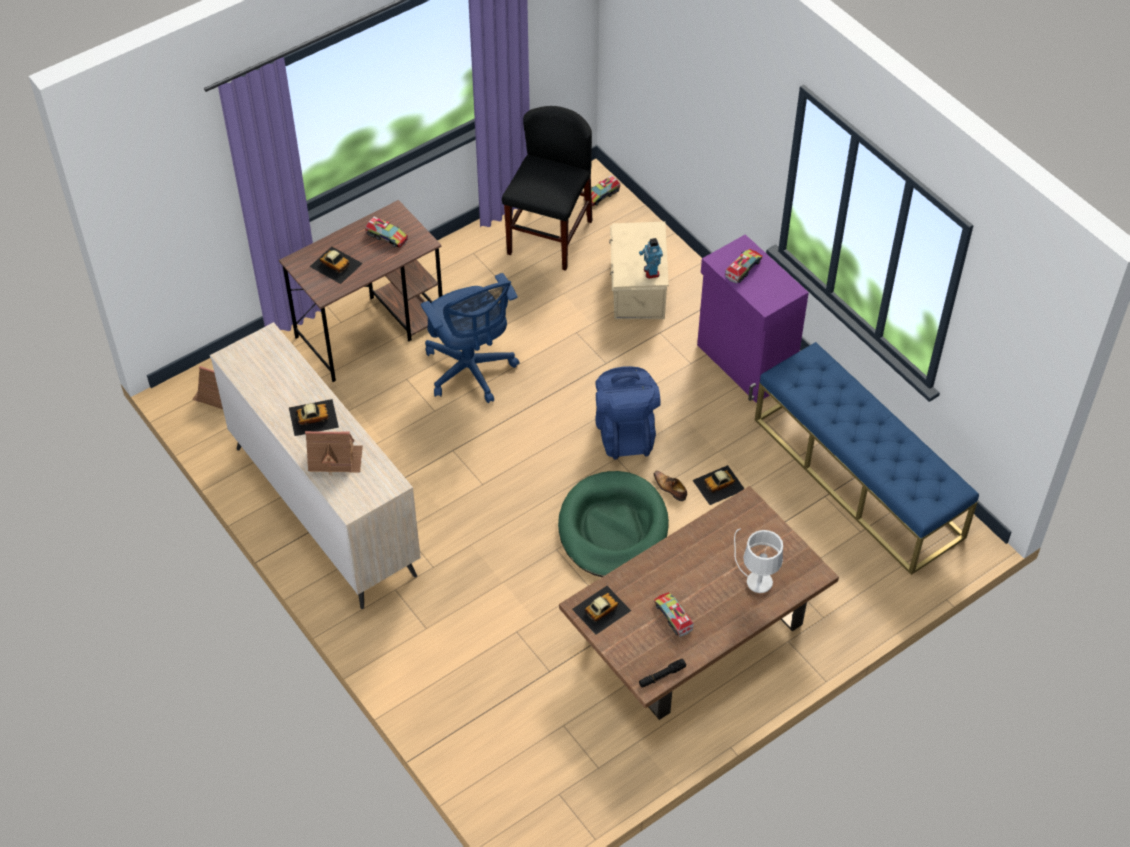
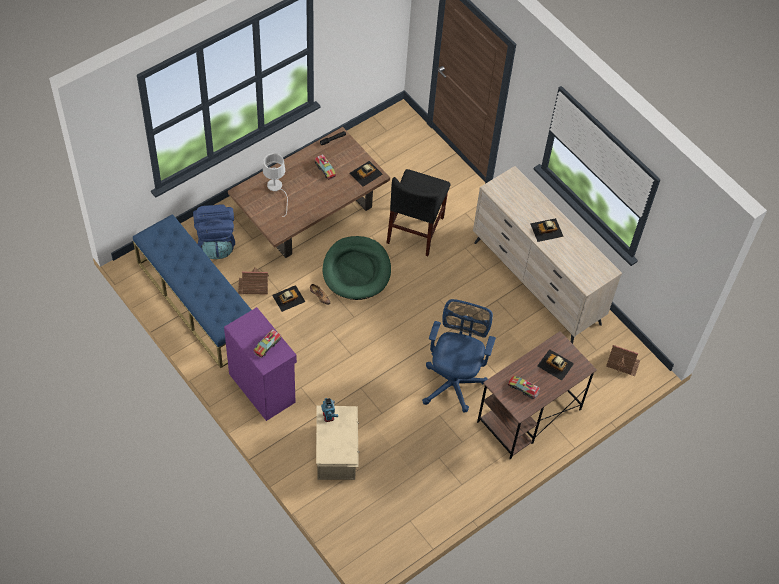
camera: 175 degrees right, 5 degrees up
toy house [305,431,363,475] -> toy house moved to [238,267,269,295]
blue office chair [421,273,520,403] -> blue office chair turned 45 degrees clockwise [422,299,496,413]
black chair [502,106,592,271] -> black chair moved to [387,169,450,256]
toy truck [584,175,620,206] -> none
blue backpack [595,366,661,460] -> blue backpack moved to [193,204,235,259]

